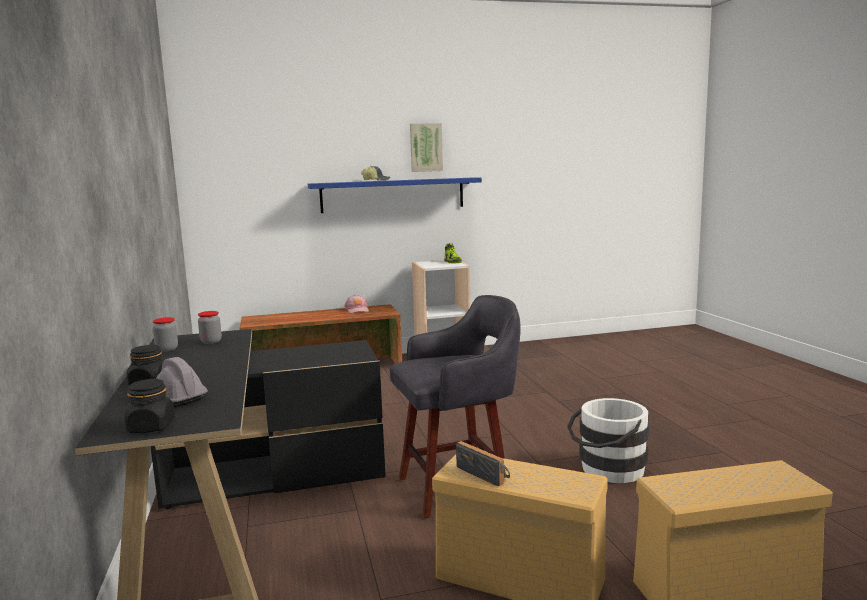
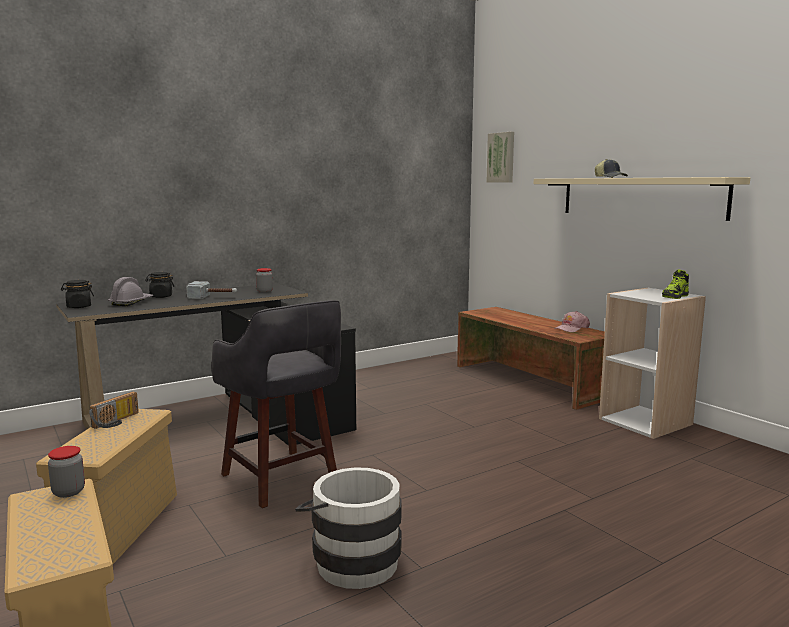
camera: 70 degrees right, 0 degrees up
jar [153,317,178,352] -> jar moved to [48,446,85,498]
blue shelf [308,178,482,213] -> beige shelf [534,177,750,221]
picture [410,123,443,172] -> picture moved to [486,132,514,183]
none -> hammer [186,281,237,299]

